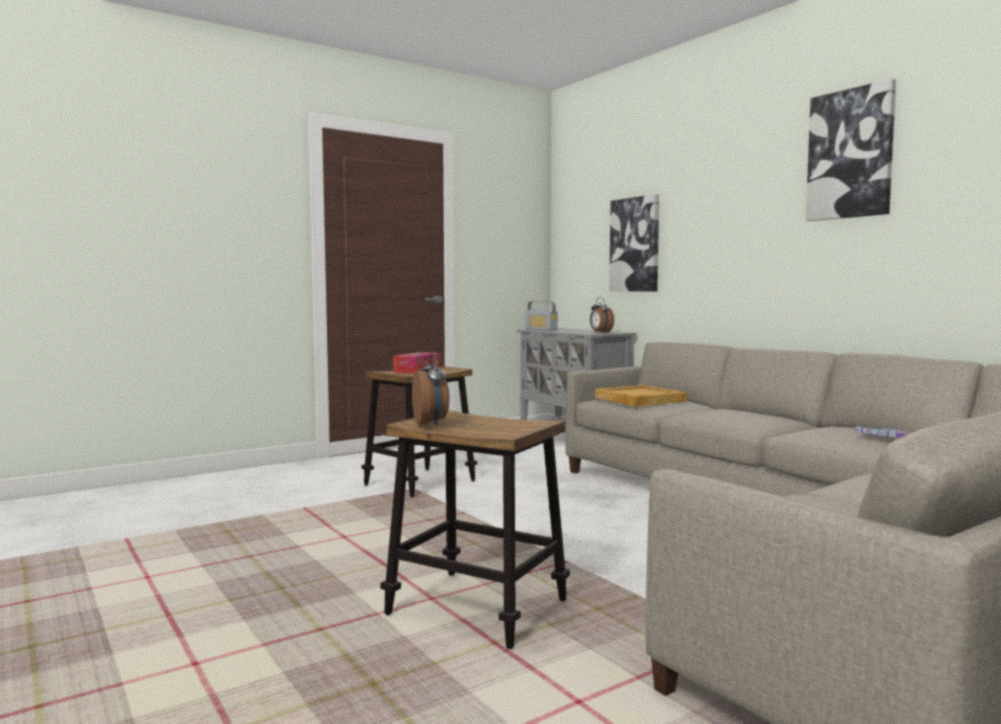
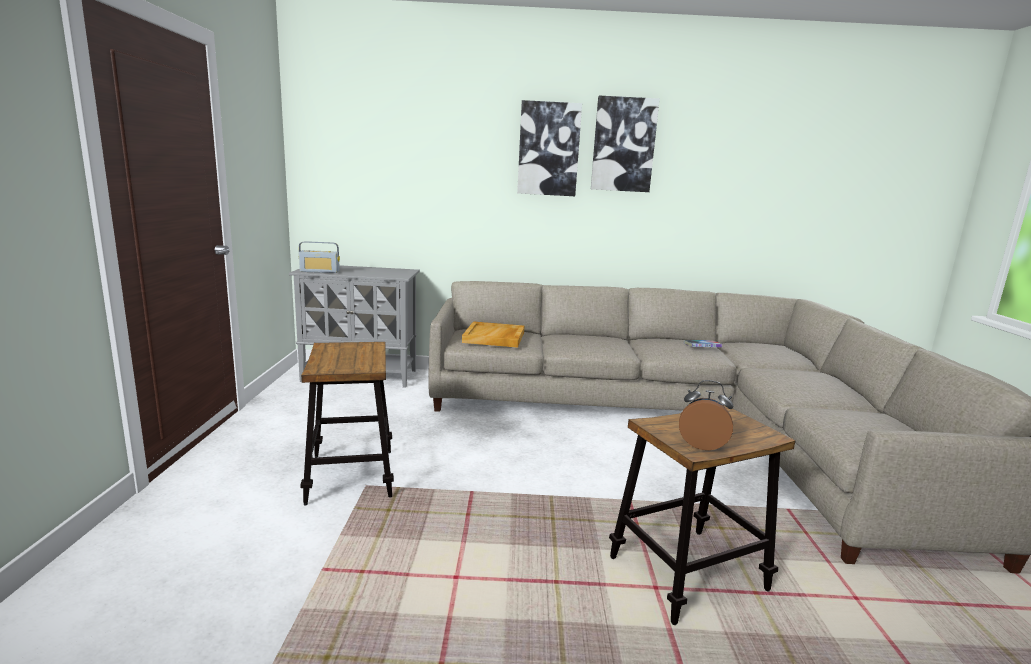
camera: 55 degrees left, 10 degrees up
tissue box [393,352,441,374] -> none
alarm clock [590,297,614,333] -> none
picture [609,194,659,292] -> picture moved to [517,100,582,196]

